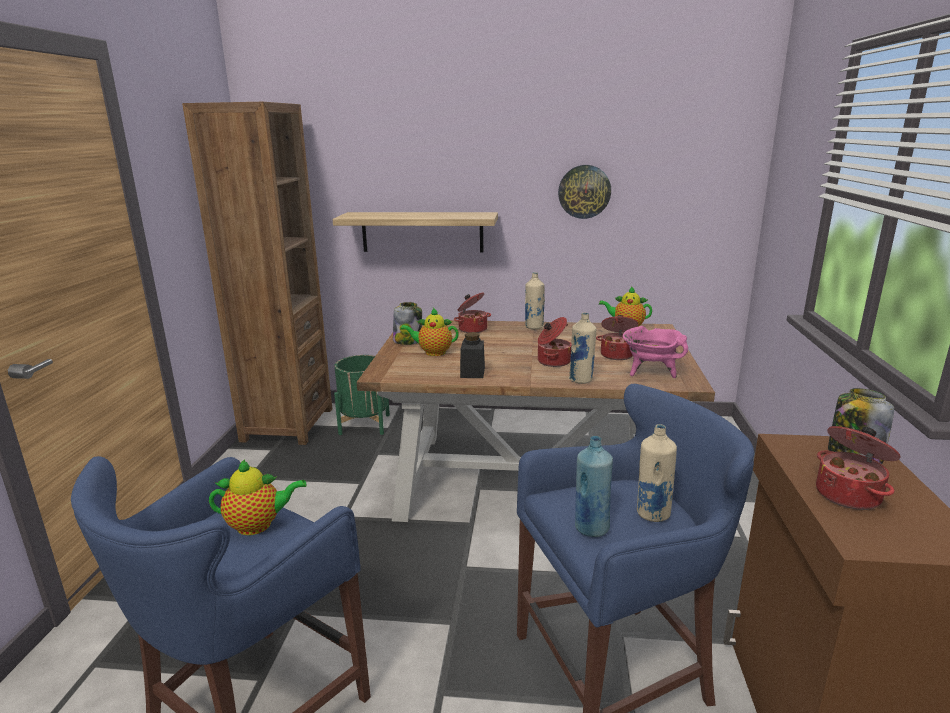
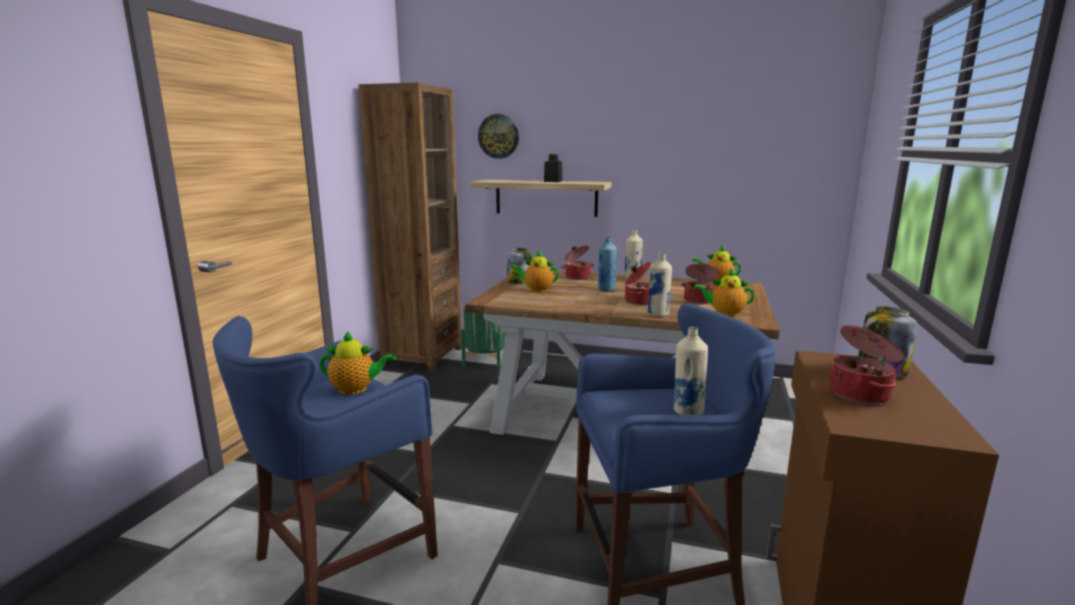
camera: 10 degrees right, 5 degrees down
black jar [460,332,485,378] -> black jar moved to [544,154,562,182]
wall clock [558,165,611,219] -> wall clock moved to [478,114,519,159]
blue bottle [575,436,613,537] -> blue bottle moved to [598,237,617,292]
pink cooking pot [623,326,688,378] -> teapot [694,268,754,317]

